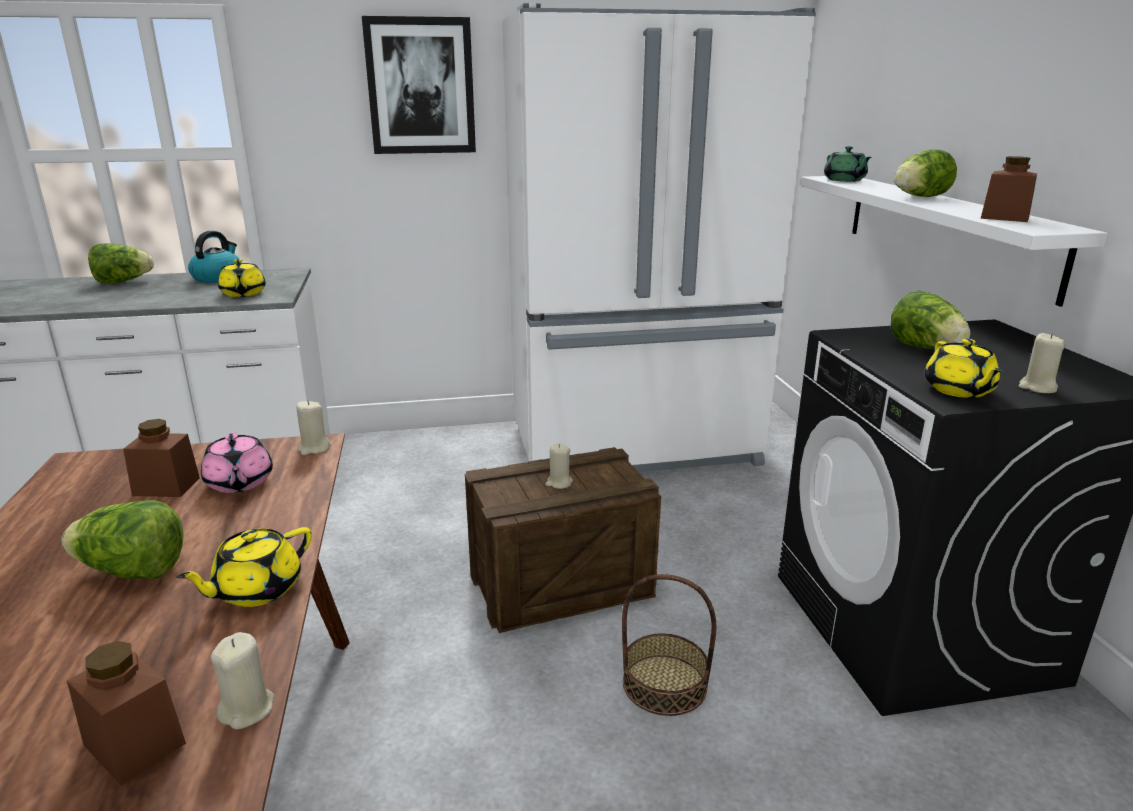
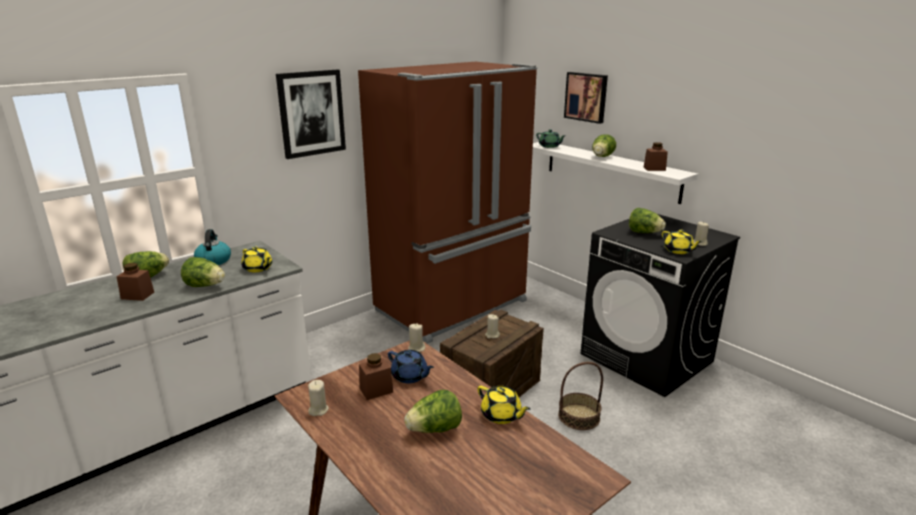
camera: 30 degrees left, 0 degrees up
brown jar [67,641,186,786] -> brown jar moved to [117,263,154,301]
yellow teapot [176,527,312,607] -> yellow teapot turned 60 degrees counterclockwise [477,386,530,424]
pink teapot [201,432,273,493] -> blue teapot [388,350,434,383]
beige candle [211,632,275,730] -> beige candle moved to [308,380,329,416]
white fridge [502,3,816,472] -> brown fridge [358,62,537,344]
none -> lettuce [181,257,225,287]
none -> picture [564,72,608,124]

